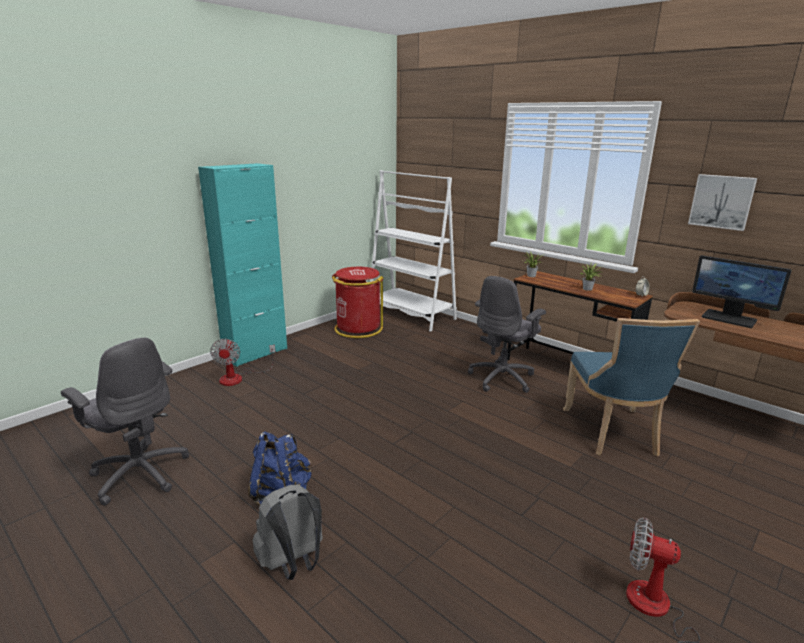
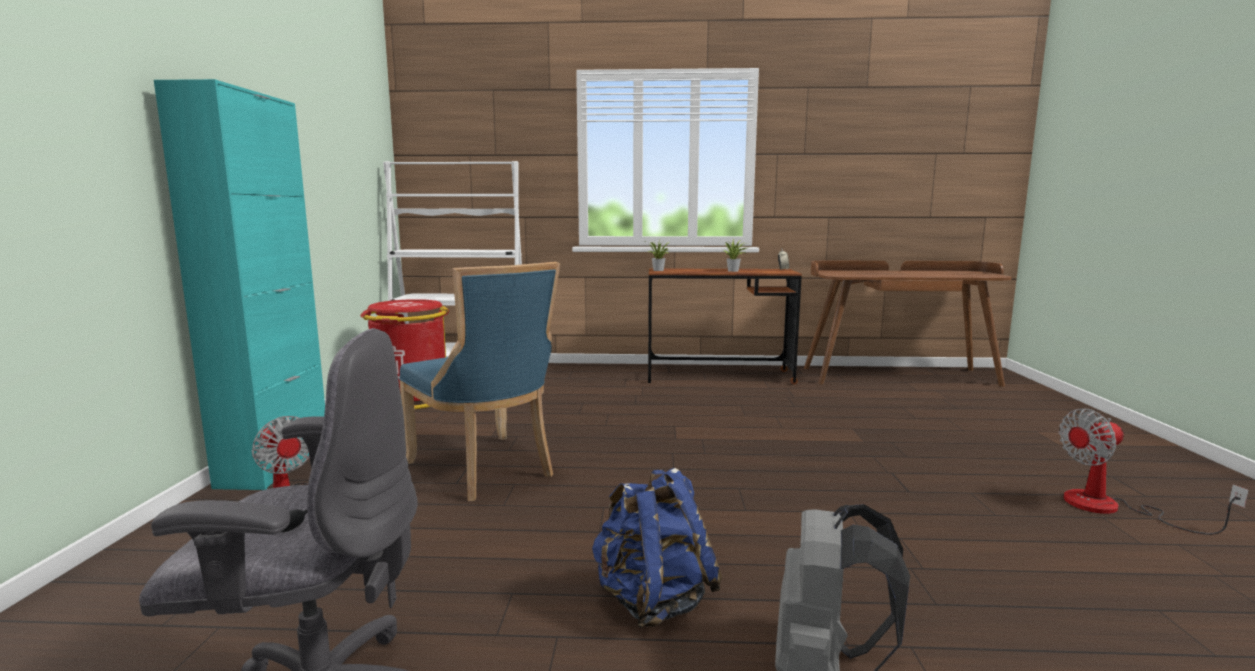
camera: 40 degrees left, 10 degrees down
grey office chair [468,276,546,393] -> none
blue chair [563,318,700,456] -> blue chair moved to [399,262,560,501]
picture [688,174,757,231] -> none
monitor [692,255,792,328] -> none

